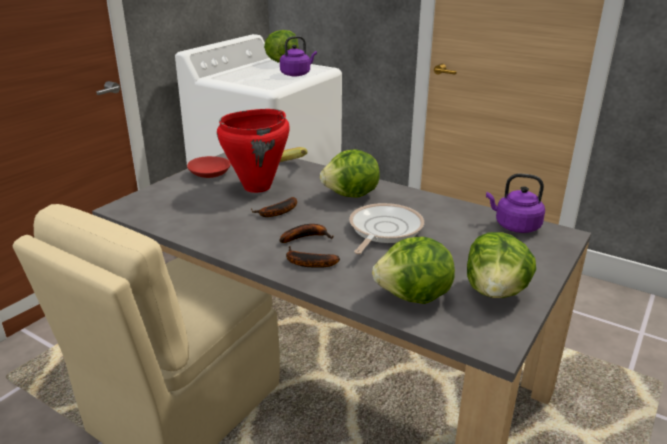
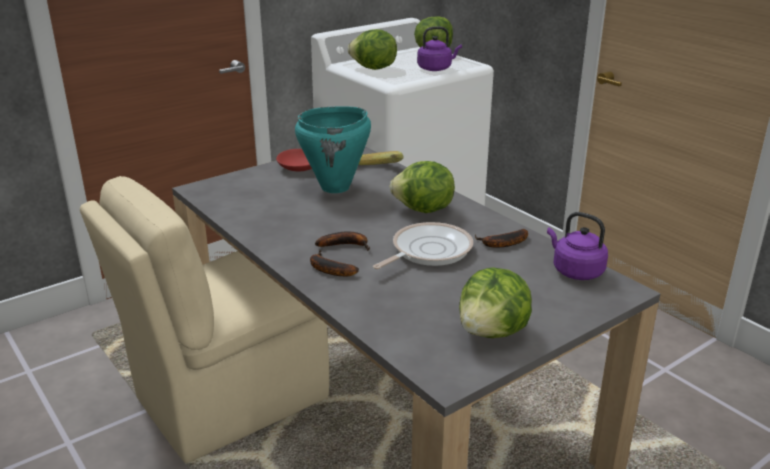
camera: 20 degrees right, 0 degrees up
red cooking pot [217,109,289,193] -> turquoise cooking pot [295,106,371,193]
banana [251,197,297,217] -> banana moved to [475,229,528,247]
lettuce [372,237,455,304] -> lettuce moved to [348,29,397,70]

